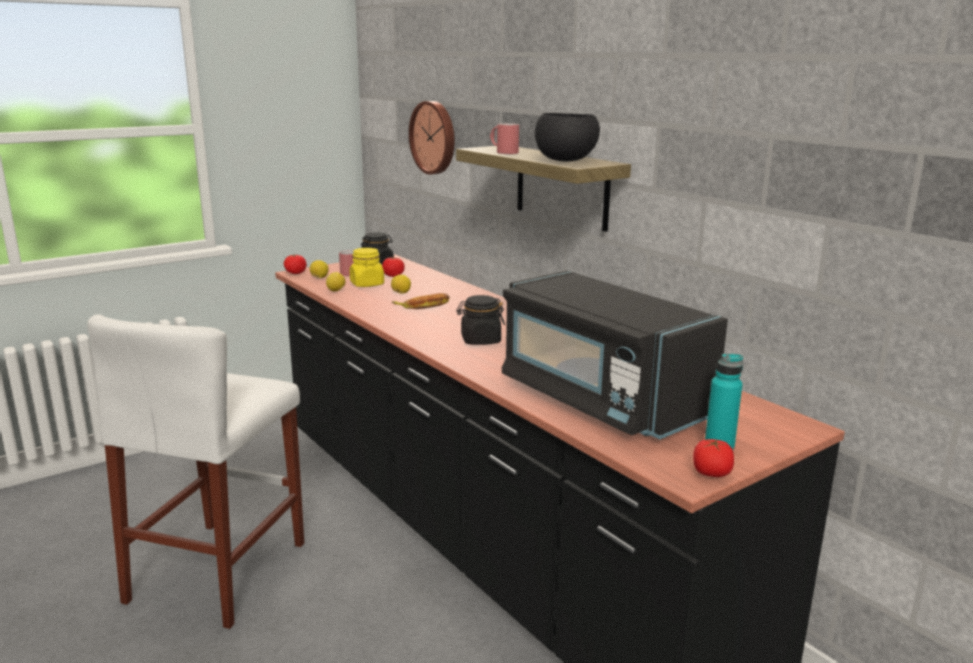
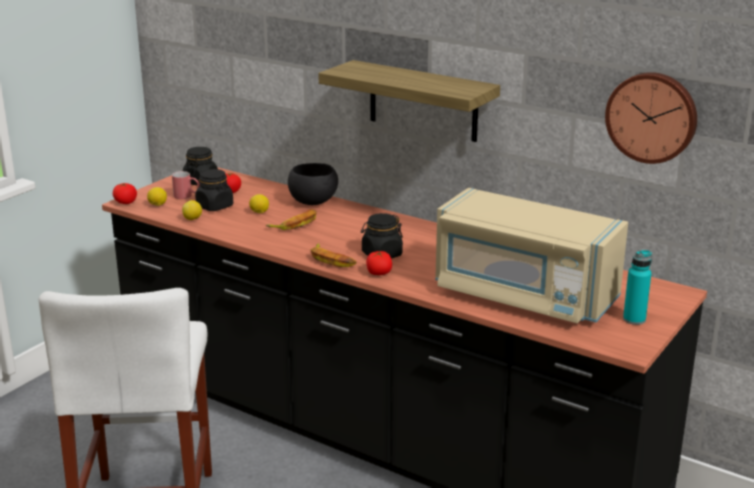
camera: 20 degrees left, 5 degrees up
yellow jar [350,248,384,287] -> black jar [195,169,233,211]
wall clock [409,101,454,175] -> wall clock moved to [605,72,697,164]
red mug [490,123,519,154] -> none
black microwave [502,271,728,439] -> beige microwave [435,188,628,323]
black bowl [535,113,600,162] -> black bowl moved to [288,163,338,205]
tomato [693,439,734,477] -> tomato moved to [366,251,392,275]
none -> banana [310,243,356,267]

